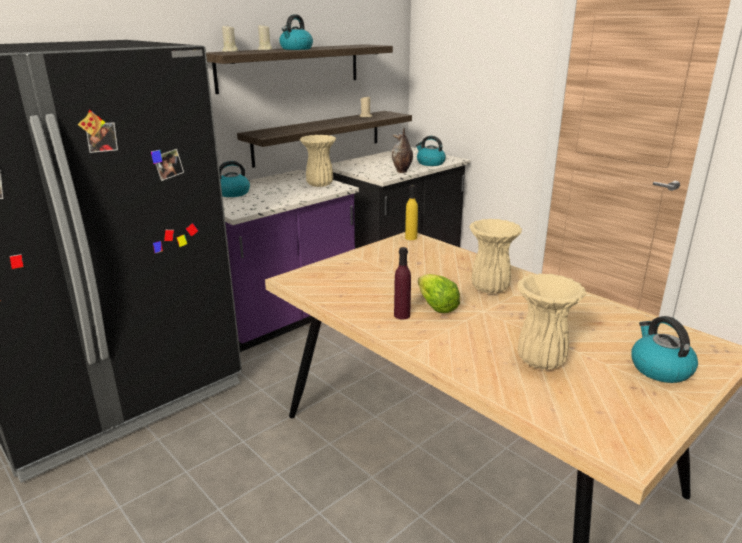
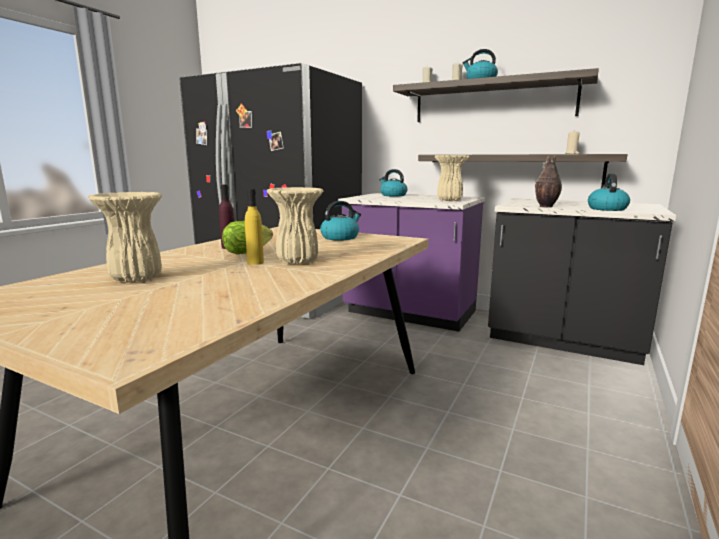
camera: 70 degrees right, 10 degrees down
yellow bottle [405,185,418,240] -> yellow bottle moved to [245,189,264,265]
kettle [631,316,698,383] -> kettle moved to [320,201,361,241]

